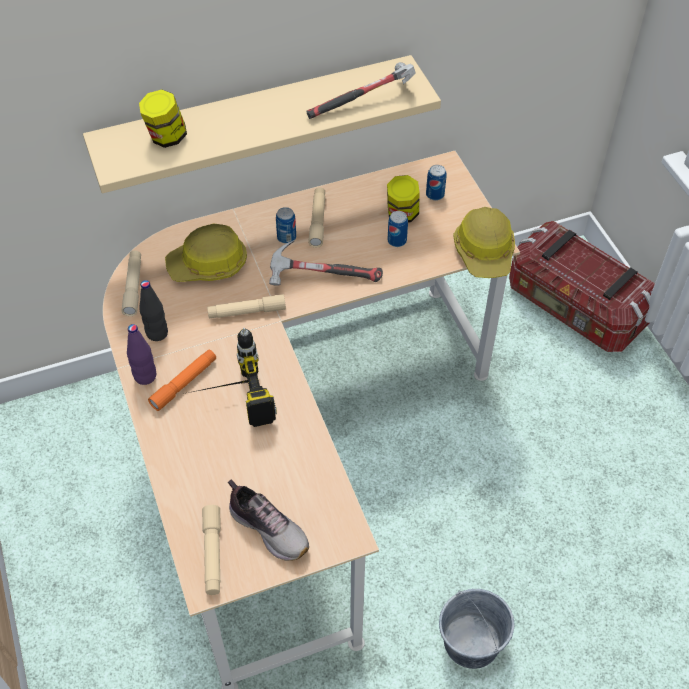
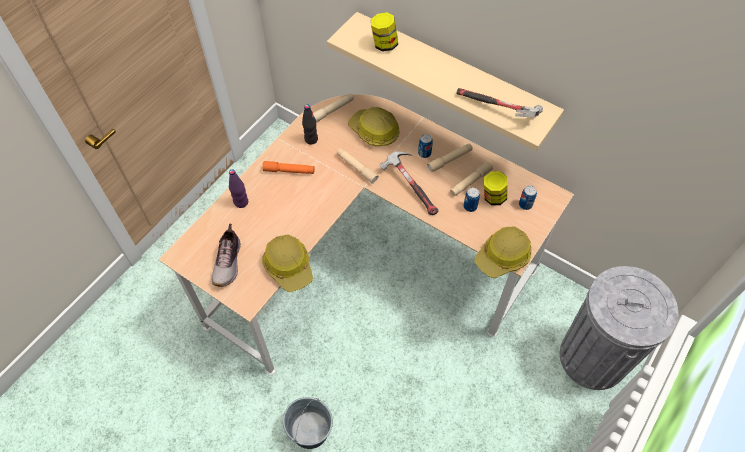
camera: 55 degrees right, 5 degrees up
purple bottle [127,324,156,385] -> purple bottle moved to [229,169,248,208]
power drill [188,328,277,427] -> none
beige flashlight [202,505,221,595] -> beige flashlight moved to [450,162,493,196]
storage box [509,221,655,352] -> grey trash can [560,266,678,390]
none -> hard hat [262,234,313,292]

